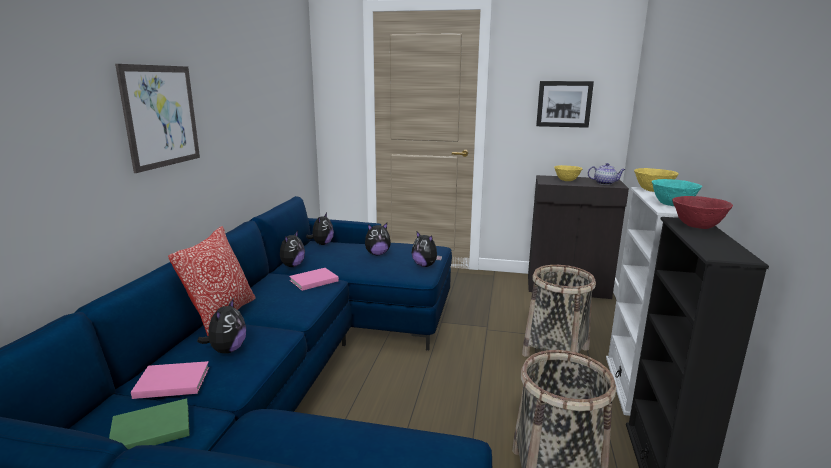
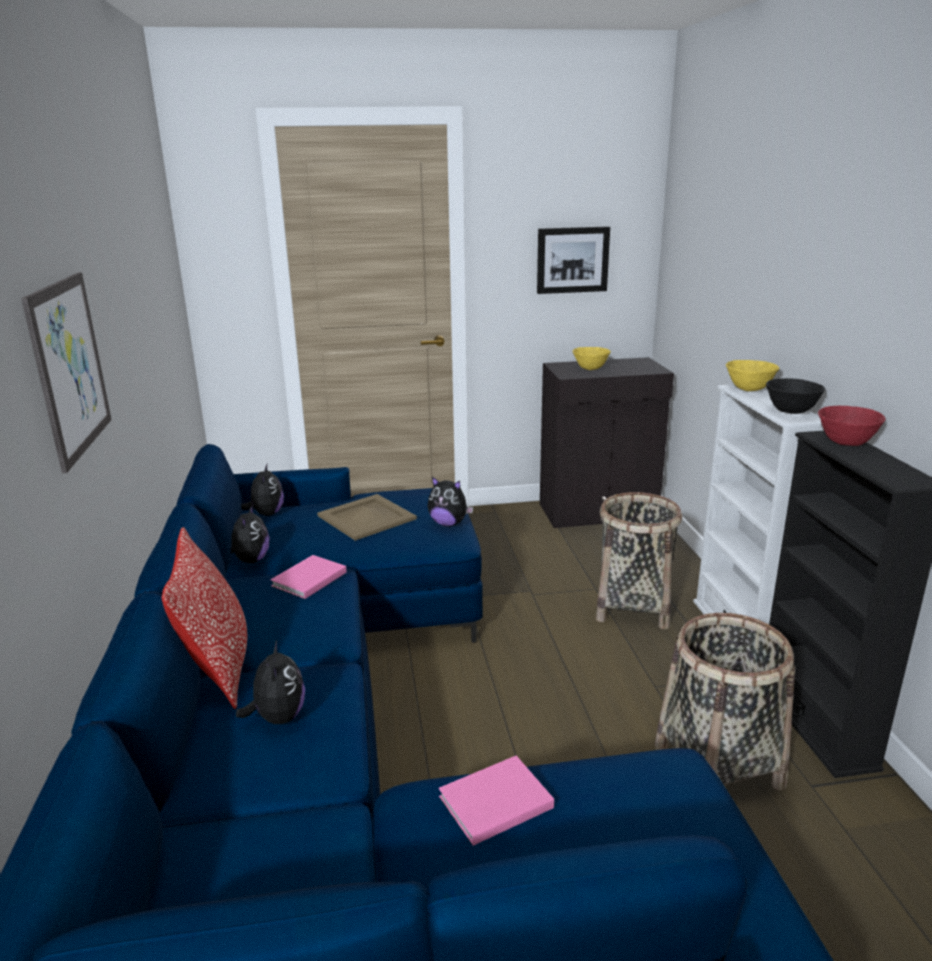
camera: 20 degrees left, 5 degrees up
green book [109,398,190,450] -> none
pink book [131,361,209,399] -> pink book moved to [439,755,554,846]
plush toy [365,223,391,255] -> beige tray [317,494,417,541]
teapot [588,163,625,185] -> none
turquoise bowl [652,179,702,206] -> black bowl [766,378,825,414]

